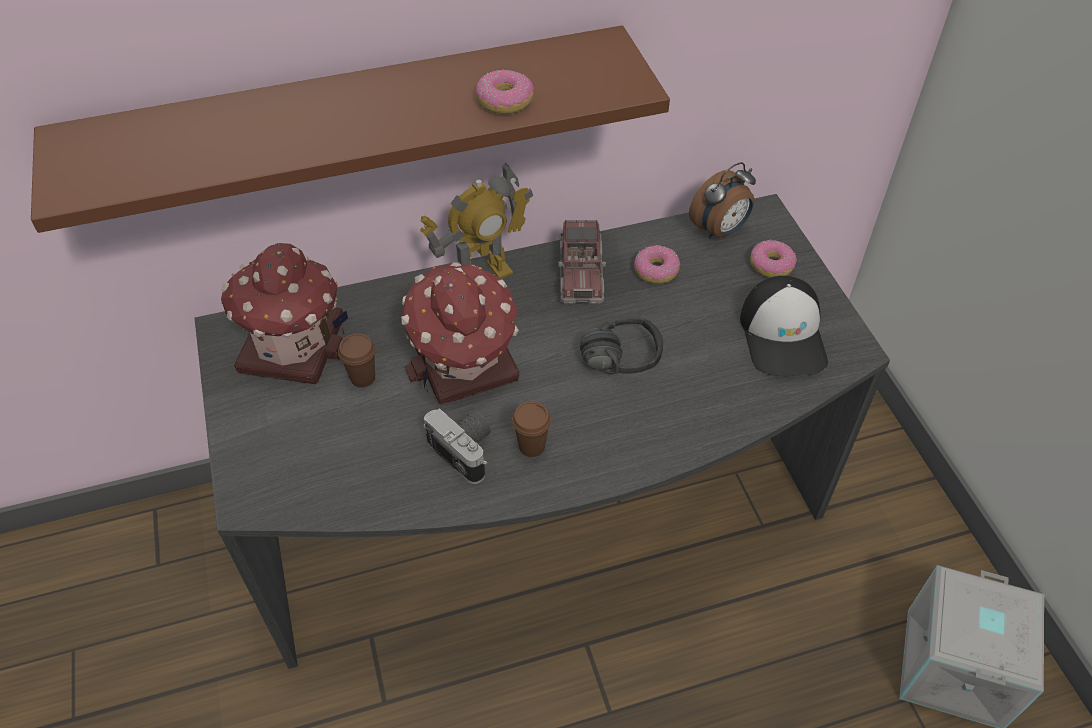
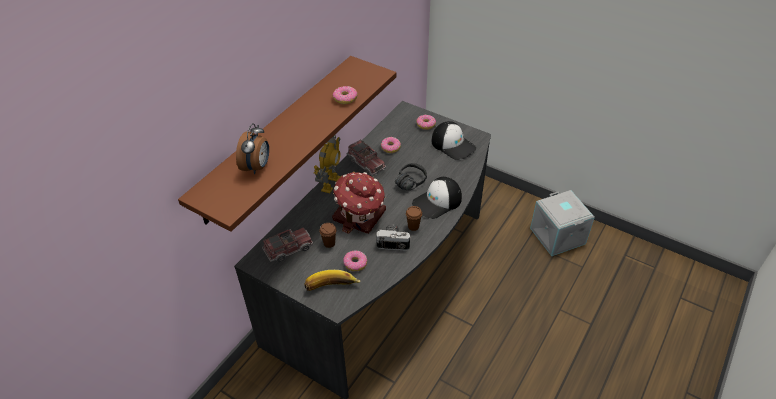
camera: 40 degrees left, 5 degrees down
toy house [221,243,348,384] -> toy truck [262,228,313,262]
alarm clock [689,162,756,239] -> alarm clock moved to [236,123,269,174]
none -> banana [304,270,360,291]
none -> donut [343,250,367,271]
none -> cap [412,177,462,219]

